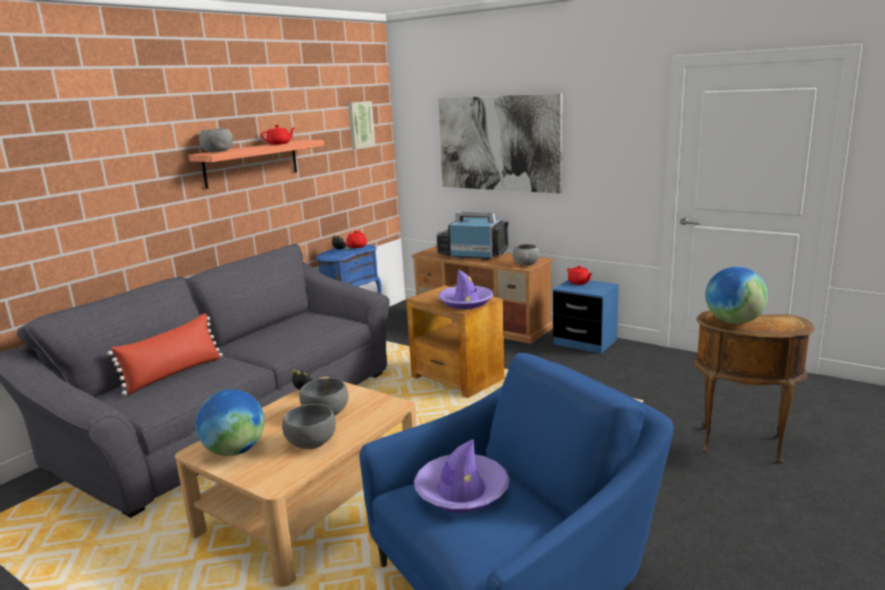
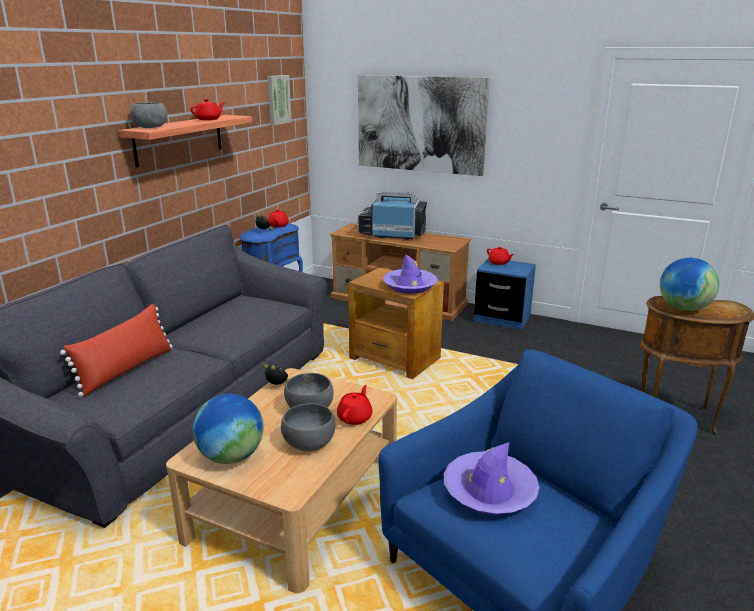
camera: 10 degrees left, 5 degrees up
grey bowl [513,244,539,266] -> none
none -> red teapot [337,385,372,425]

